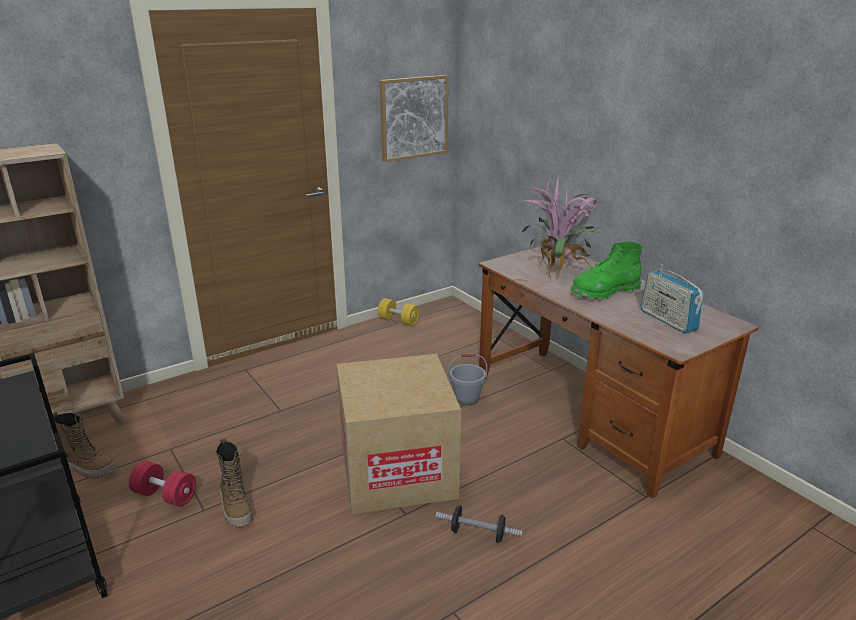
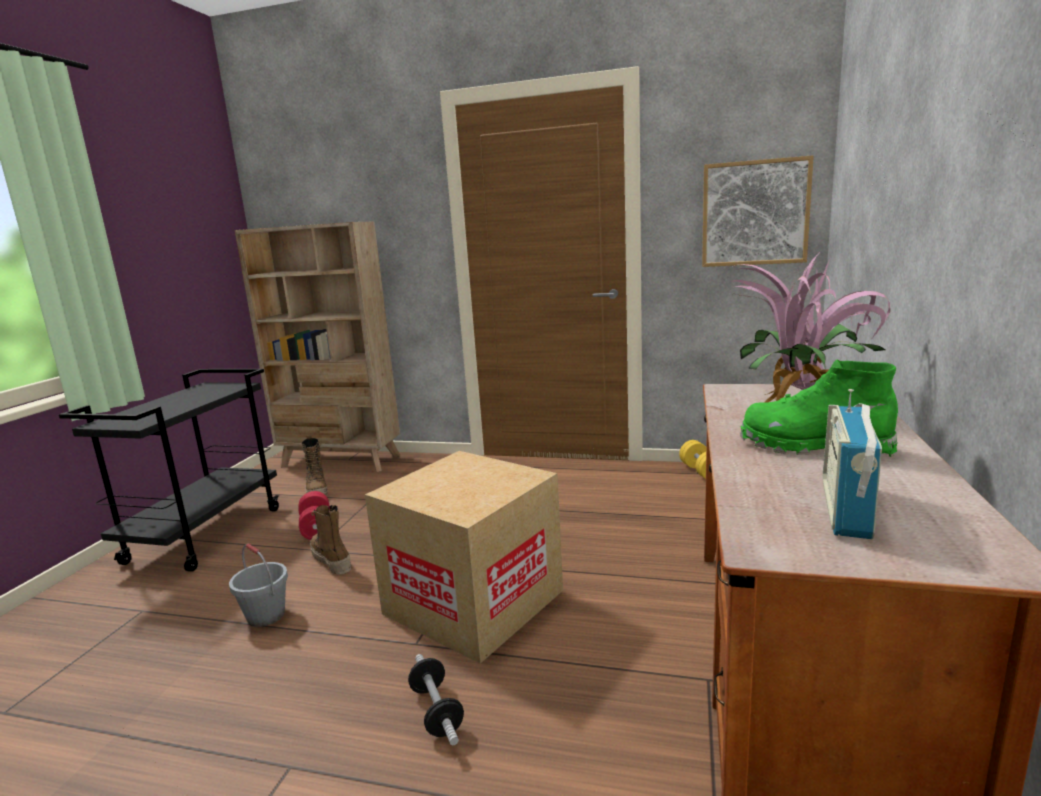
camera: 50 degrees right, 10 degrees down
boot [216,437,253,527] -> boot turned 120 degrees clockwise [310,505,351,575]
grey bucket [448,353,487,405] -> grey bucket moved to [229,544,288,627]

